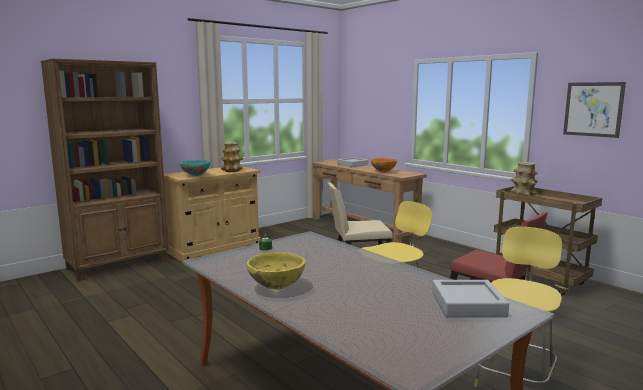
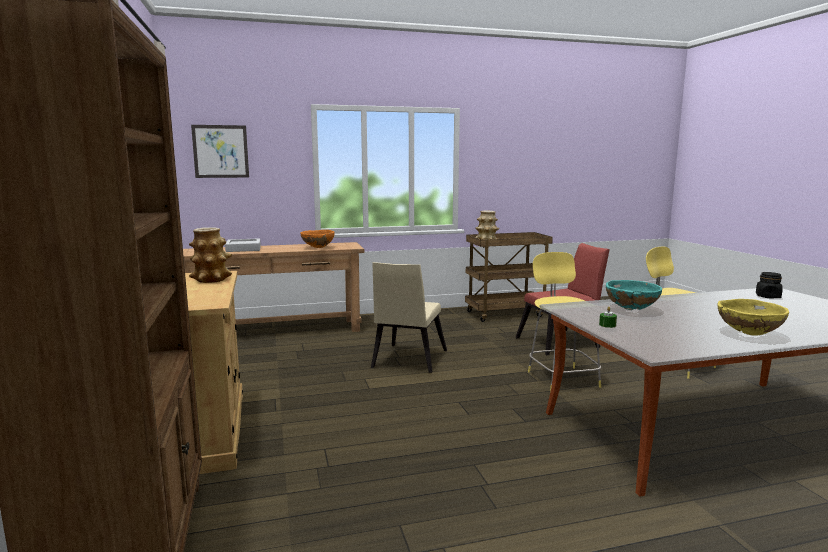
camera: 65 degrees left, 0 degrees up
turquoise bowl [180,160,210,176] -> turquoise bowl moved to [606,280,662,310]
grey tray [432,280,509,317] -> black jar [756,272,783,298]
picture [563,82,626,138] -> picture moved to [191,125,249,178]

